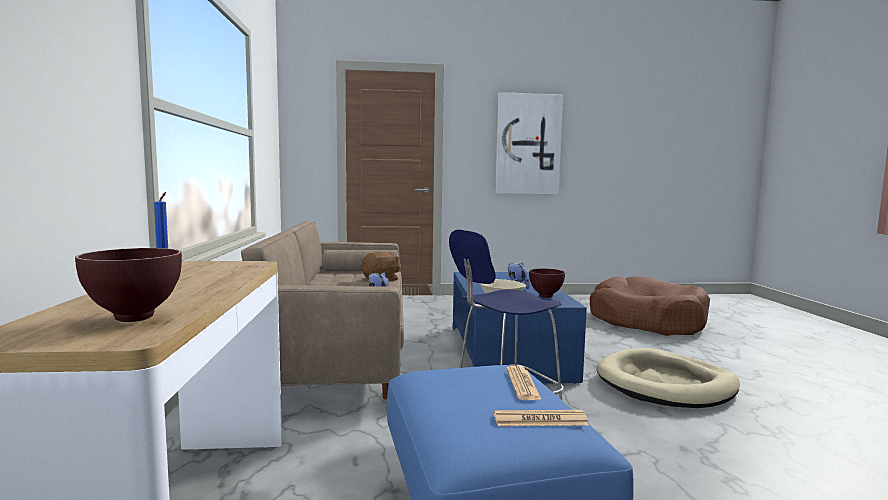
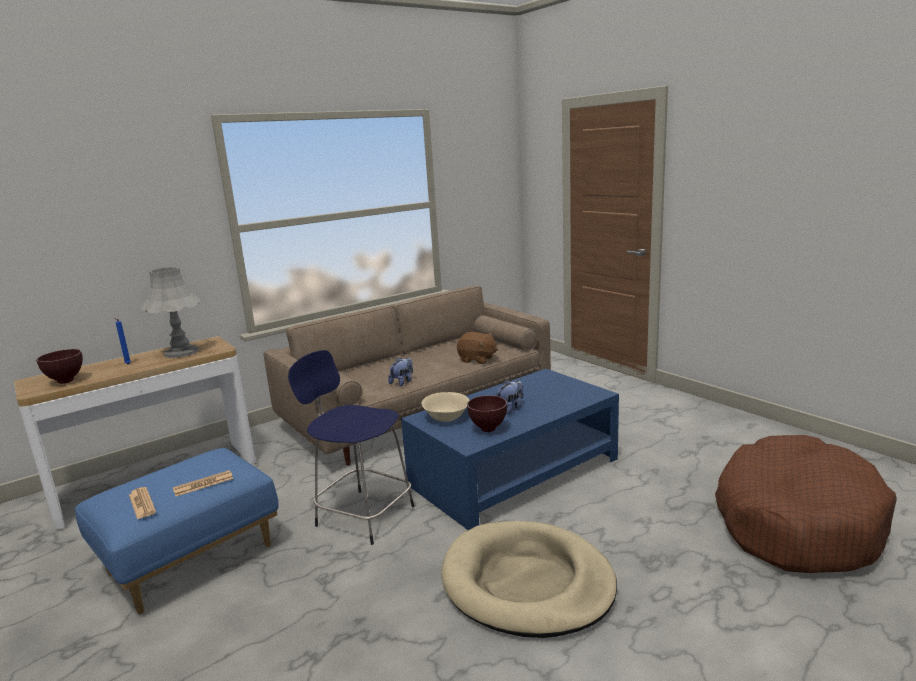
camera: 60 degrees right, 10 degrees up
picture [495,92,563,194] -> none
none -> grey table lamp [141,267,200,358]

